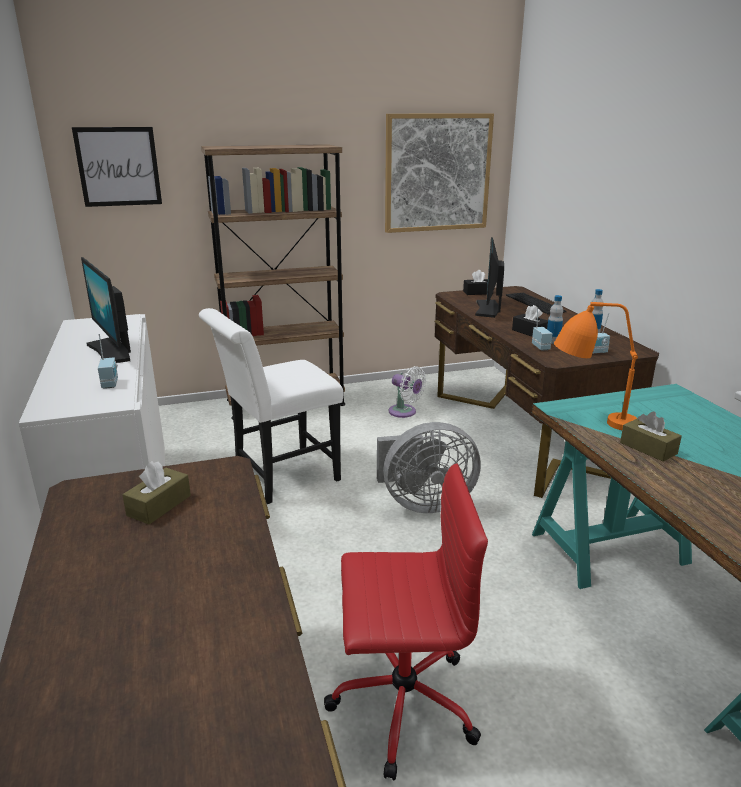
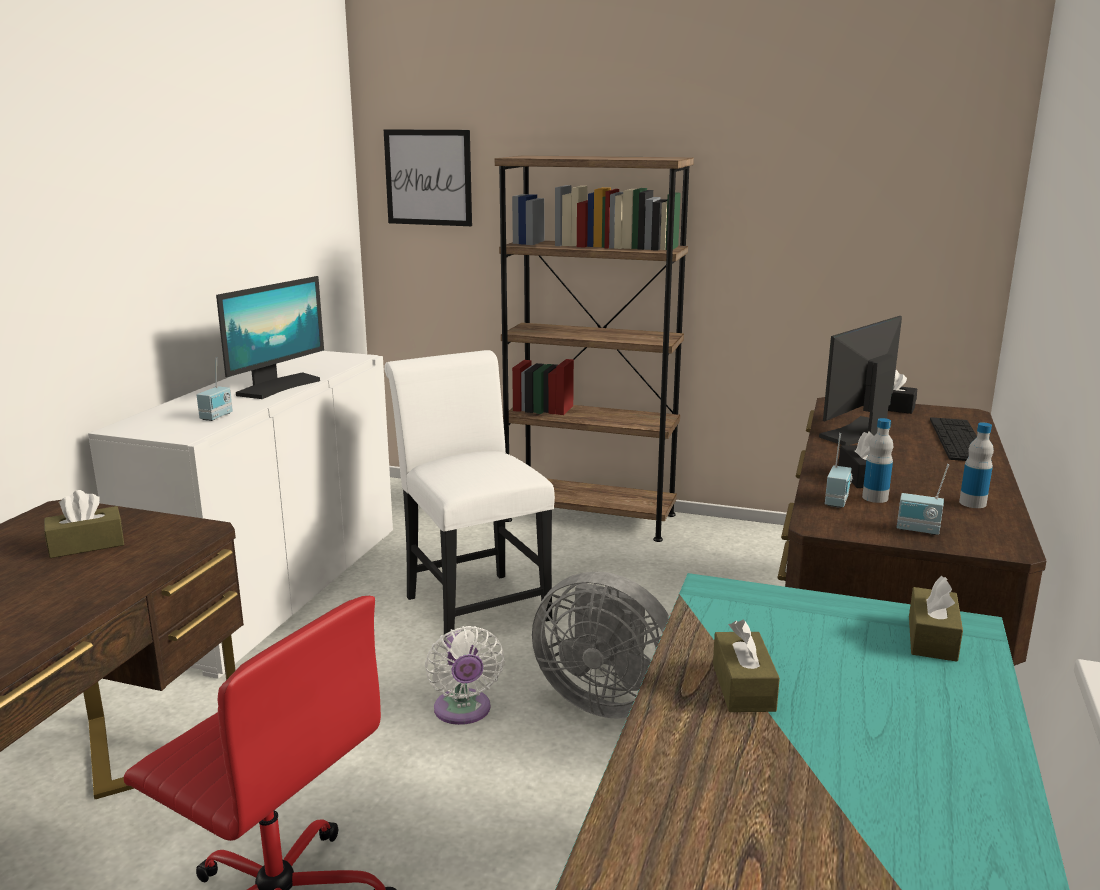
camera: 35 degrees right, 5 degrees down
monitor [81,257,131,363] -> monitor turned 150 degrees counterclockwise [216,276,324,399]
white chair [199,308,343,504] -> white chair turned 60 degrees clockwise [384,350,555,642]
picture [385,113,494,233] -> none
white fan [389,366,426,418] -> white fan moved to [425,626,505,725]
orange table lamp [554,302,638,430] -> none
none -> brown tissue box [909,576,963,662]

